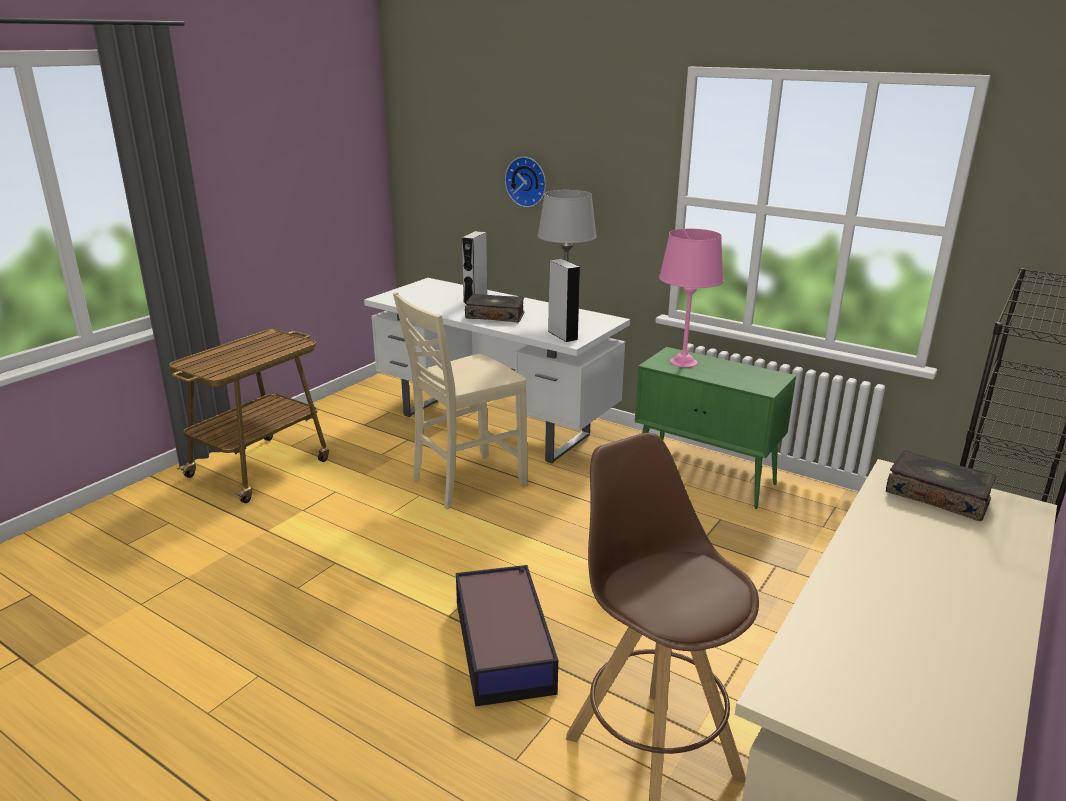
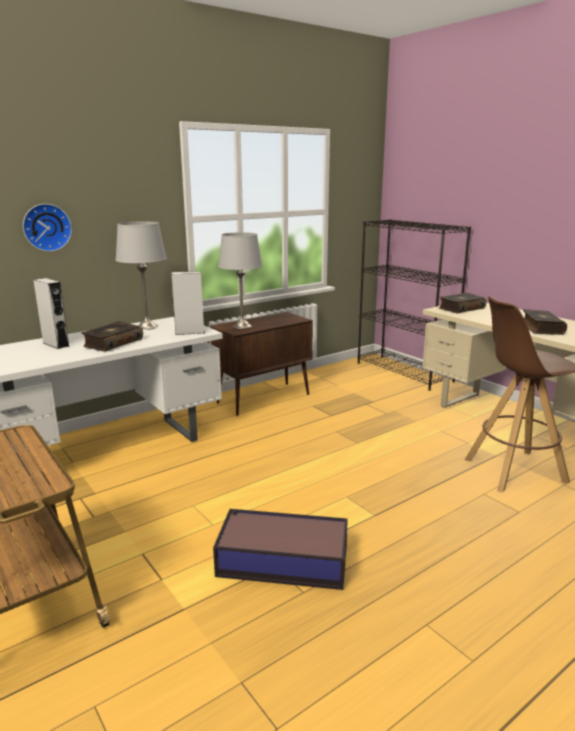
camera: 70 degrees left, 5 degrees down
beige chair [393,292,528,509] -> none
storage box [456,565,558,707] -> storage box moved to [213,509,348,590]
green cabinet [635,347,796,509] -> brown cabinet [210,312,313,416]
pink table lamp [659,229,724,367] -> grey table lamp [218,232,262,329]
none -> book [523,309,567,335]

